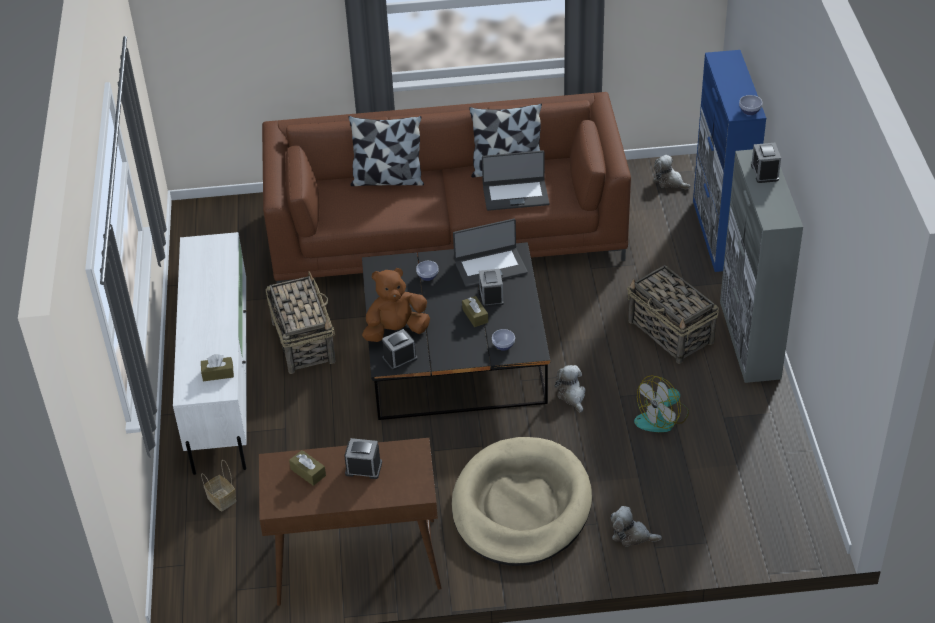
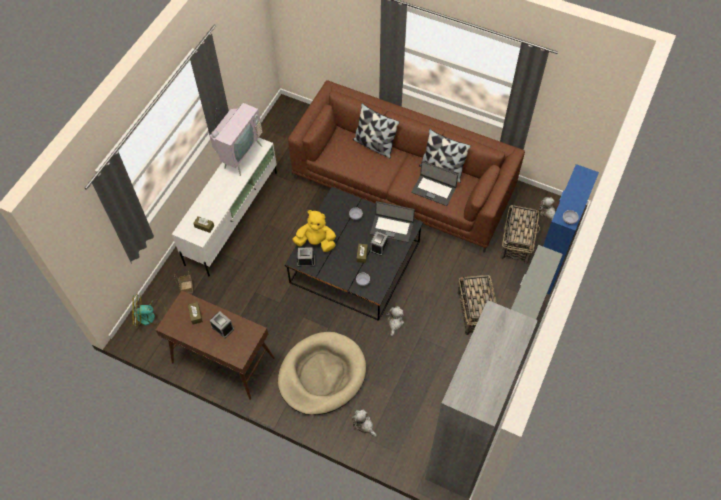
camera: 30 degrees right, 15 degrees up
basket [266,271,336,374] -> basket moved to [500,205,540,264]
brown plush toy [362,268,430,342] -> yellow plush toy [292,210,336,252]
fan [634,376,689,432] -> fan moved to [132,295,167,326]
alarm clock [751,143,781,183] -> none
none -> television [210,103,262,176]
none -> grey bookcase [425,300,538,498]

